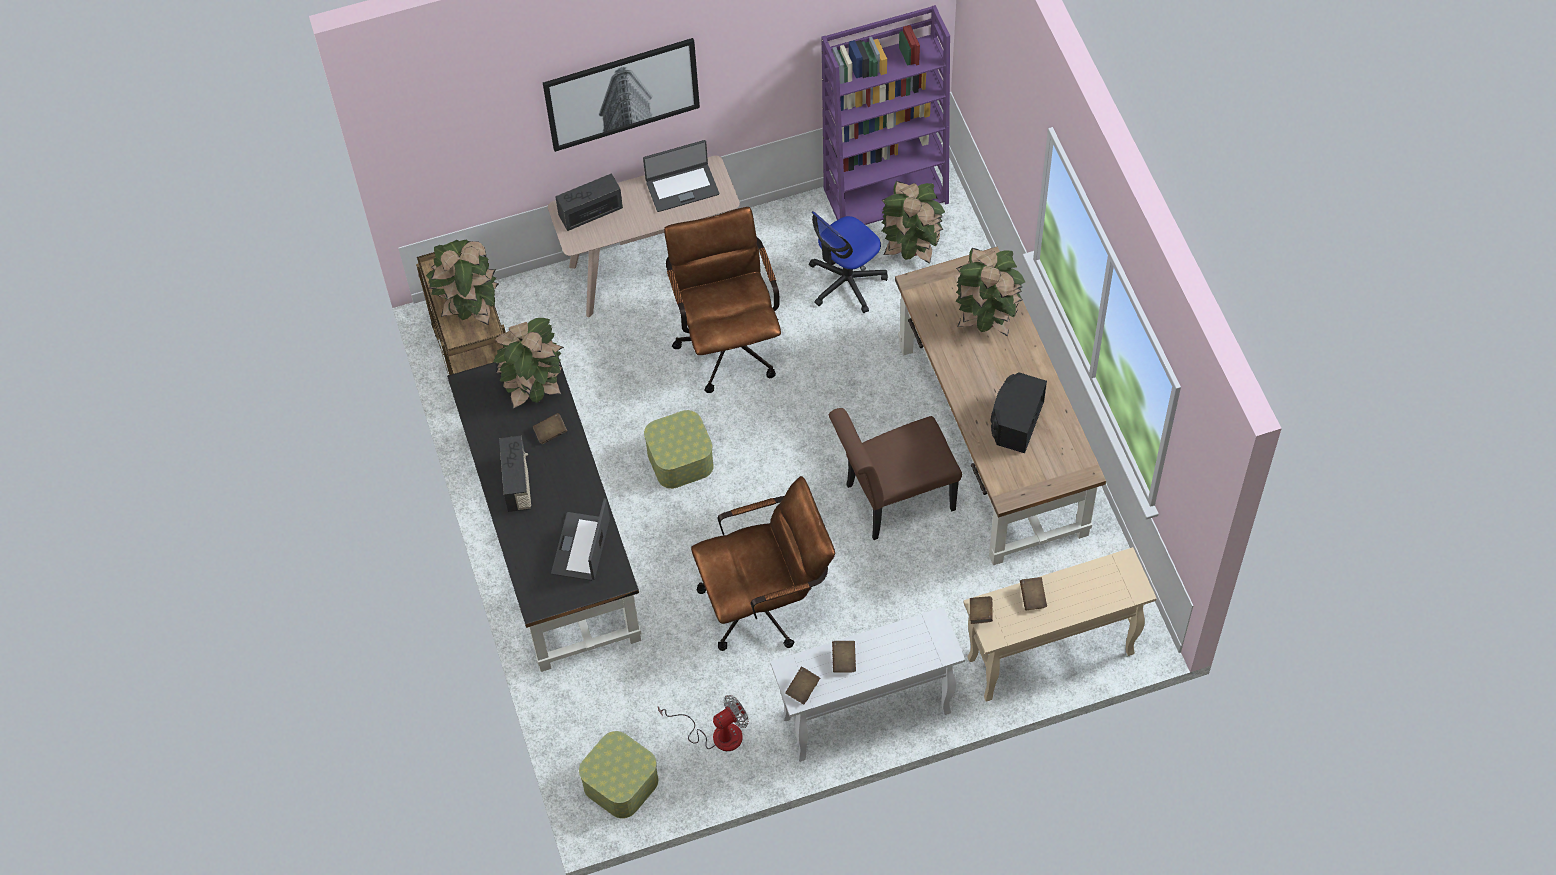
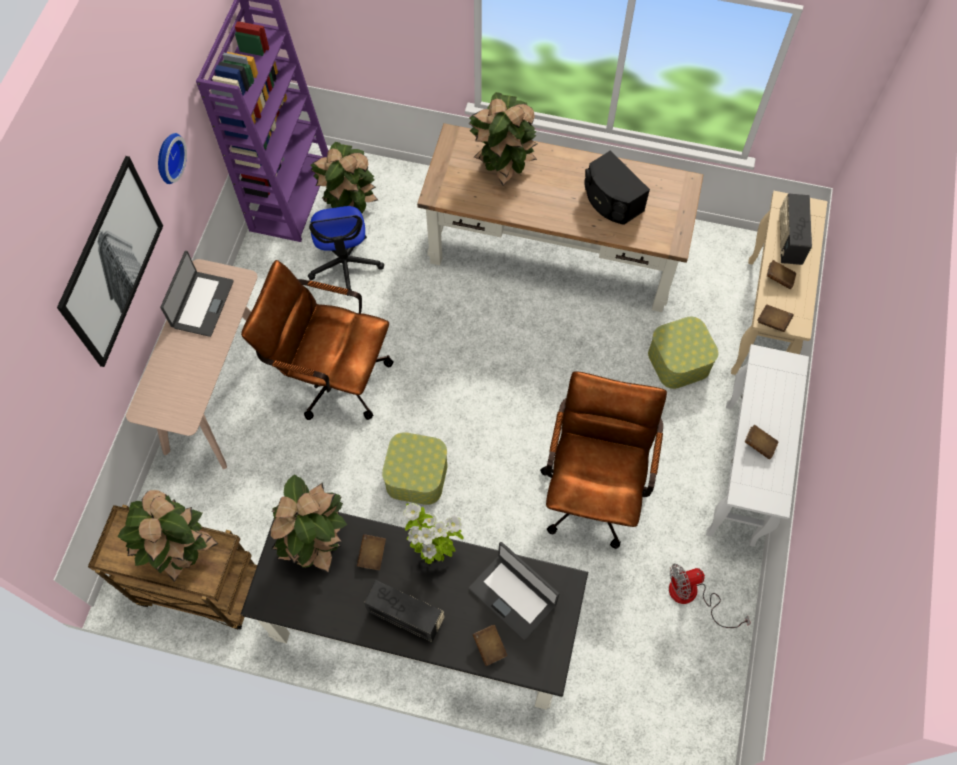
camera: 60 degrees left, 5 degrees up
radio [555,173,623,231] -> radio moved to [780,193,812,265]
storage box [579,731,659,819] -> storage box moved to [648,317,718,389]
fan [658,695,749,751] -> fan turned 105 degrees counterclockwise [669,564,751,628]
brown book [785,667,820,704] -> brown book moved to [473,625,507,666]
brown chair [829,408,962,540] -> none
none -> wall clock [158,133,187,184]
none -> potted plant [403,503,463,564]

